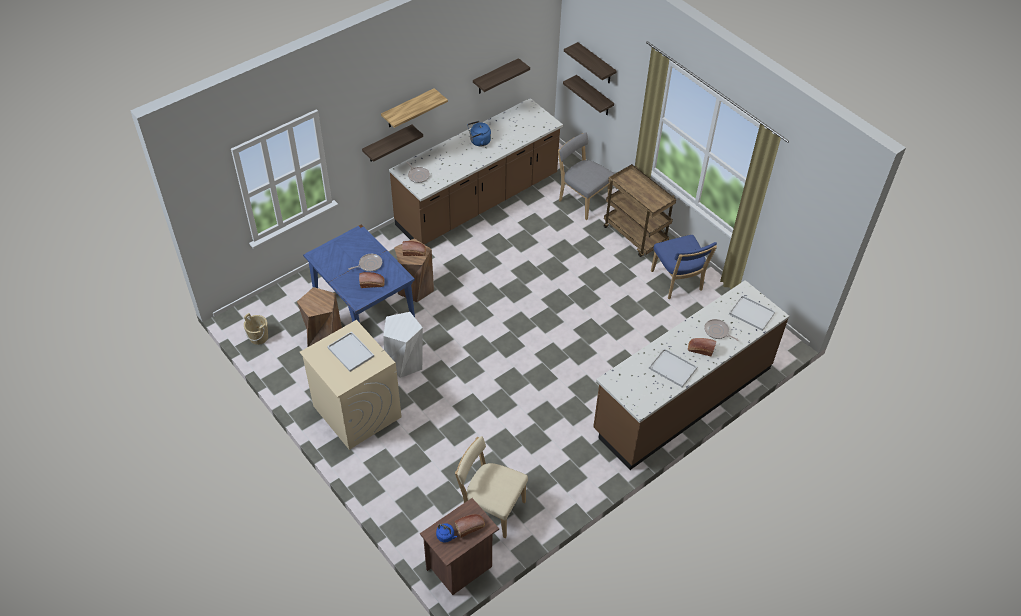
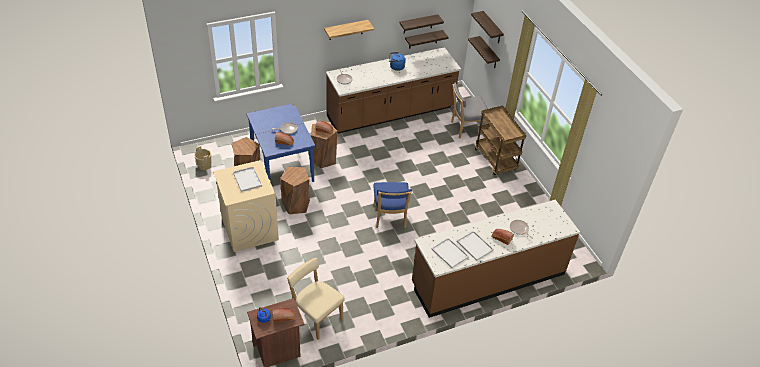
camera: 15 degrees right, 5 degrees down
shelf [362,124,423,162] -> shelf moved to [405,30,449,49]
white stool [383,312,423,378] -> brown stool [280,167,310,214]
grey chair [558,132,614,220] -> grey chair turned 75 degrees counterclockwise [451,83,488,139]
blue chair [651,235,717,299] -> blue chair moved to [373,182,412,228]
white tray [729,295,775,331] -> white tray moved to [431,238,469,268]

